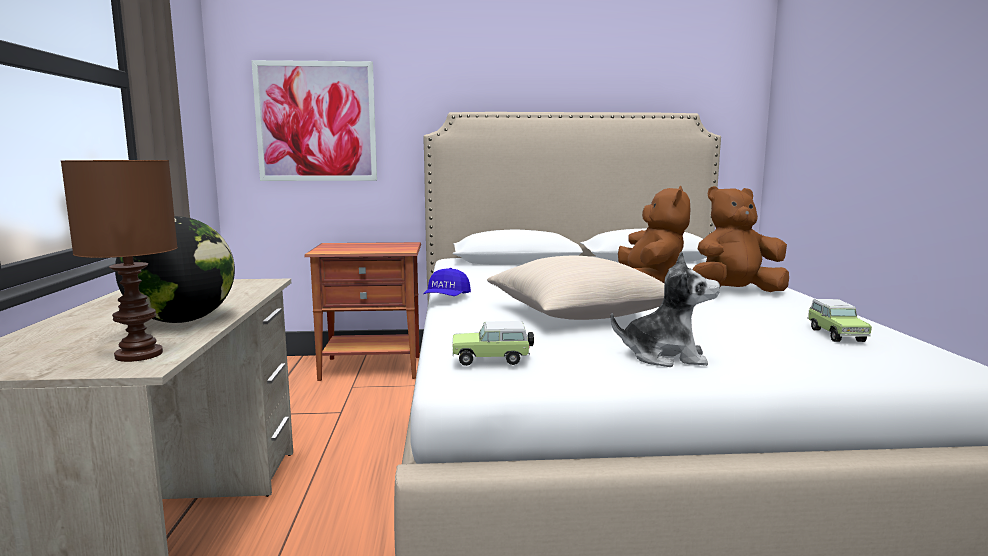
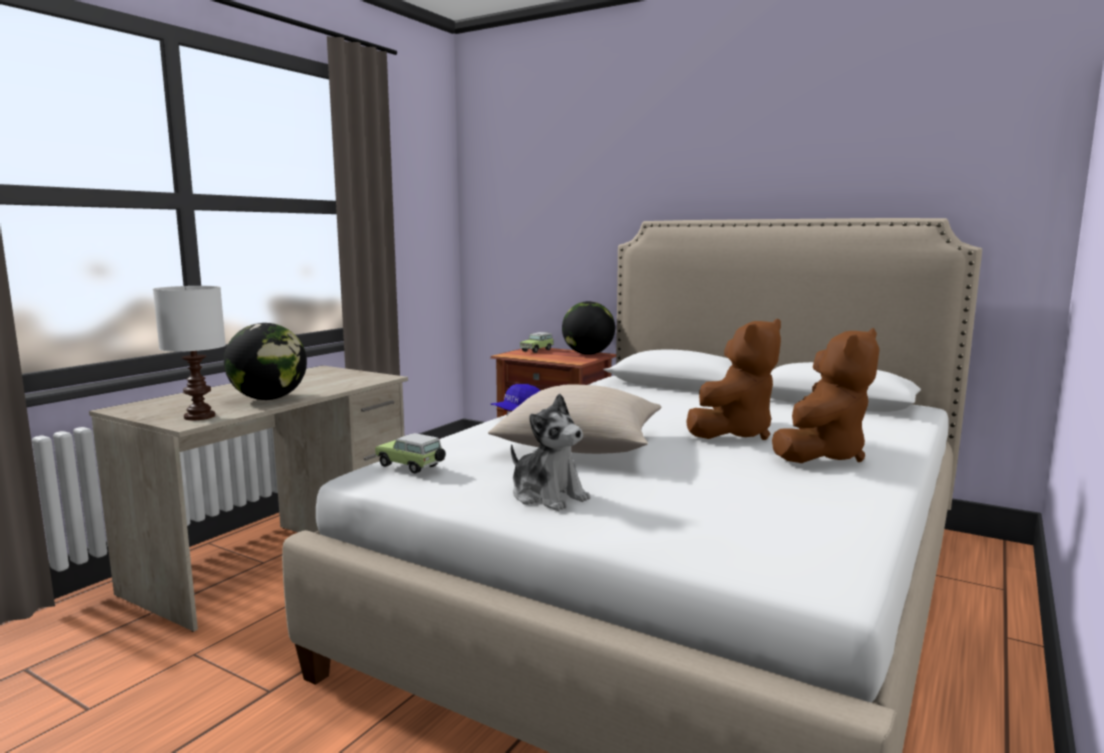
camera: 35 degrees right, 0 degrees up
brown table lamp [61,160,178,362] -> white table lamp [153,286,226,420]
picture [251,60,377,181] -> none
brown plush toy [693,186,789,292] -> brown plush toy turned 105 degrees clockwise [772,328,880,463]
toy car [807,299,872,342] -> toy car moved to [520,332,554,353]
none -> globe [562,301,615,355]

